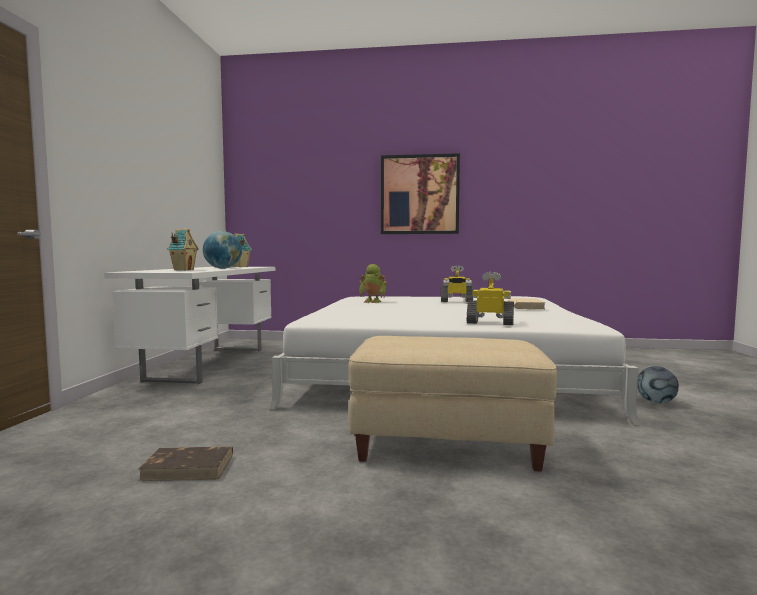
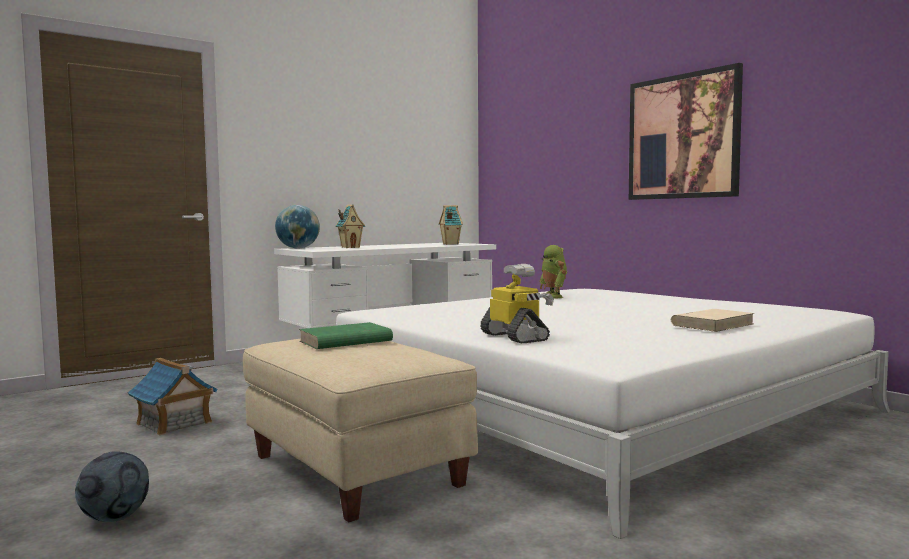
camera: 45 degrees right, 0 degrees up
brown book [138,446,233,481] -> toy house [128,358,218,435]
globe [203,231,242,269] -> globe moved to [275,205,320,249]
toy robot [441,265,473,302] -> none
football [637,366,679,404] -> football moved to [75,451,149,522]
none -> green book [299,322,393,349]

